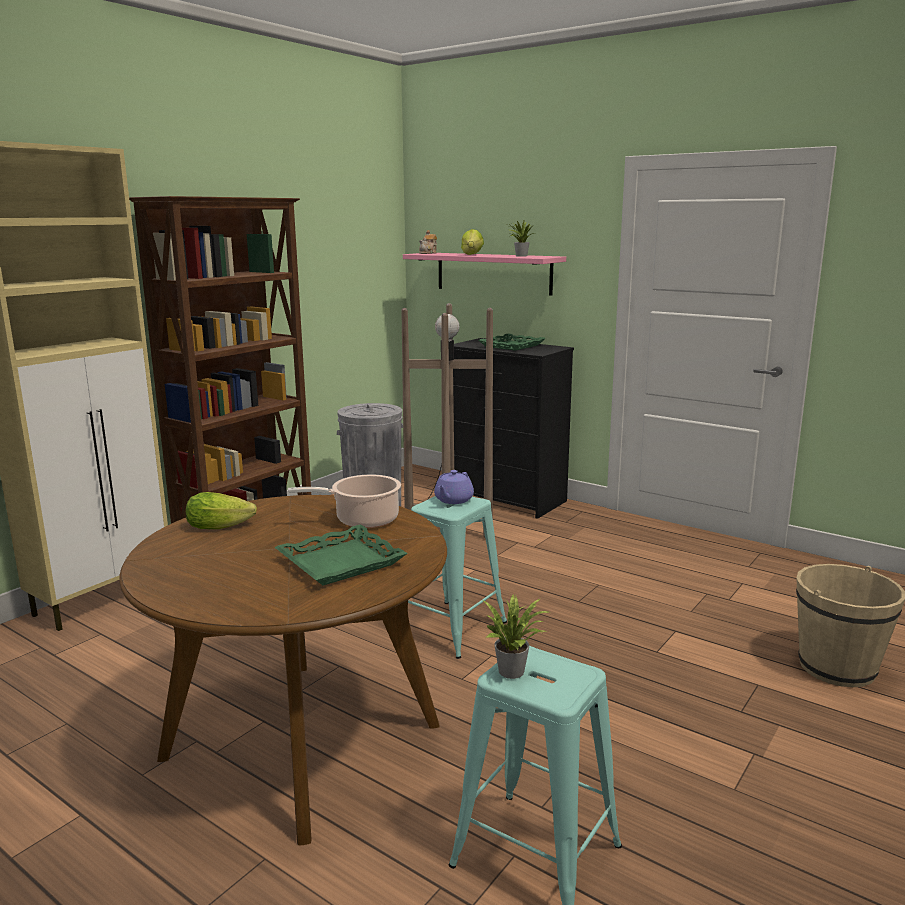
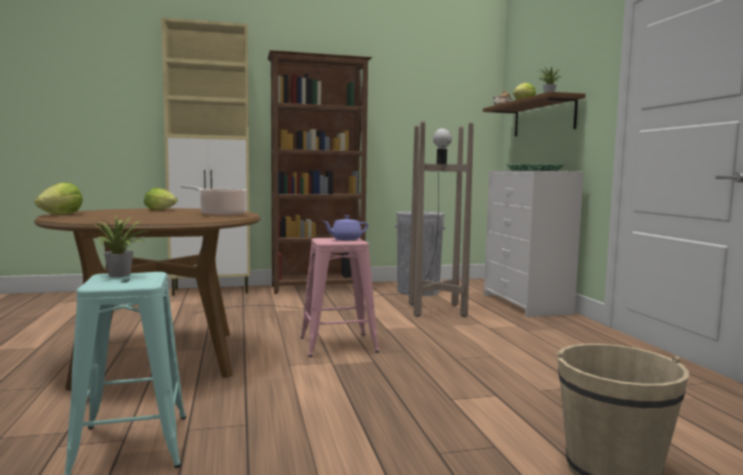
camera: 40 degrees right, 10 degrees down
green tray [275,524,408,585] -> none
pink shelf [403,253,566,296] -> brown shelf [483,92,586,137]
turquoise stool [408,496,507,659] -> pink stool [301,238,379,357]
black dresser [453,338,574,519] -> white dresser [484,171,584,317]
none -> lettuce [35,183,83,214]

